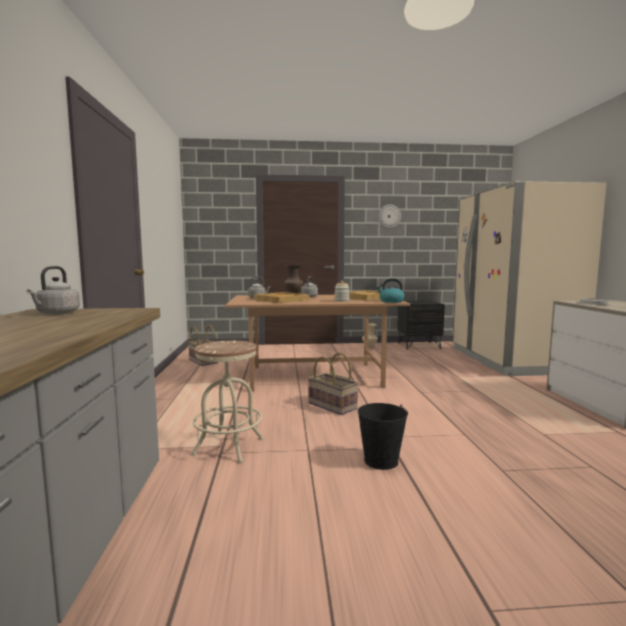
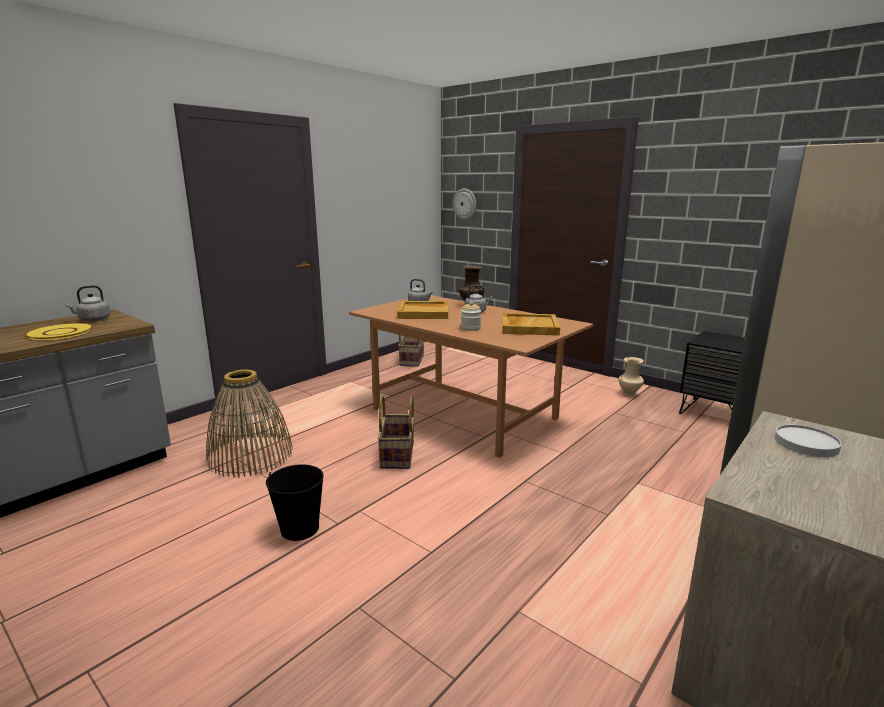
camera: 45 degrees right, 10 degrees up
beige stool [191,341,264,463] -> basket [206,369,293,478]
kettle [376,278,405,303] -> none
wall clock [378,205,401,229] -> wall clock moved to [453,188,476,219]
none -> yellow plate [24,323,93,340]

